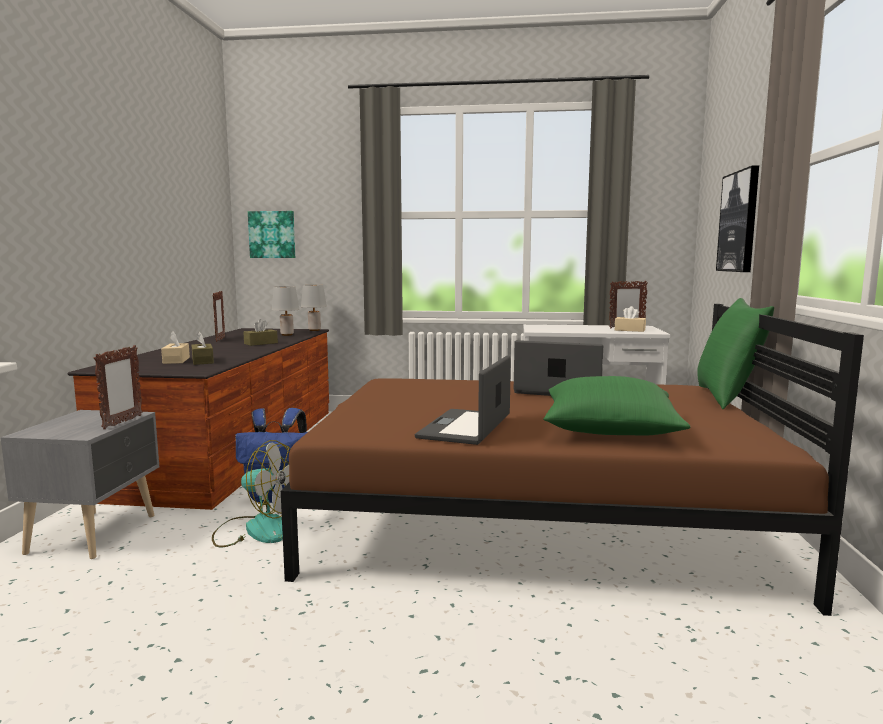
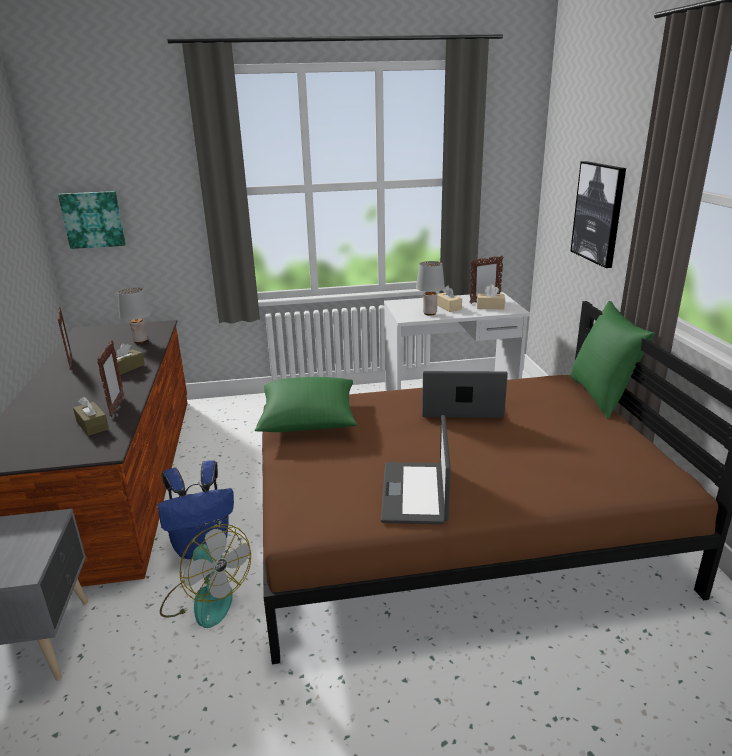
camera: 15 degrees left, 15 degrees up
picture frame [94,345,143,429] -> picture frame moved to [97,340,124,417]
beige tissue box [161,331,190,364] -> beige tissue box moved to [437,285,462,312]
fan [212,440,290,547] -> fan turned 45 degrees clockwise [160,524,251,628]
grey table lamp [301,285,327,331] -> grey table lamp moved to [416,261,445,316]
green pillow [543,376,690,435] -> green pillow moved to [255,377,357,432]

